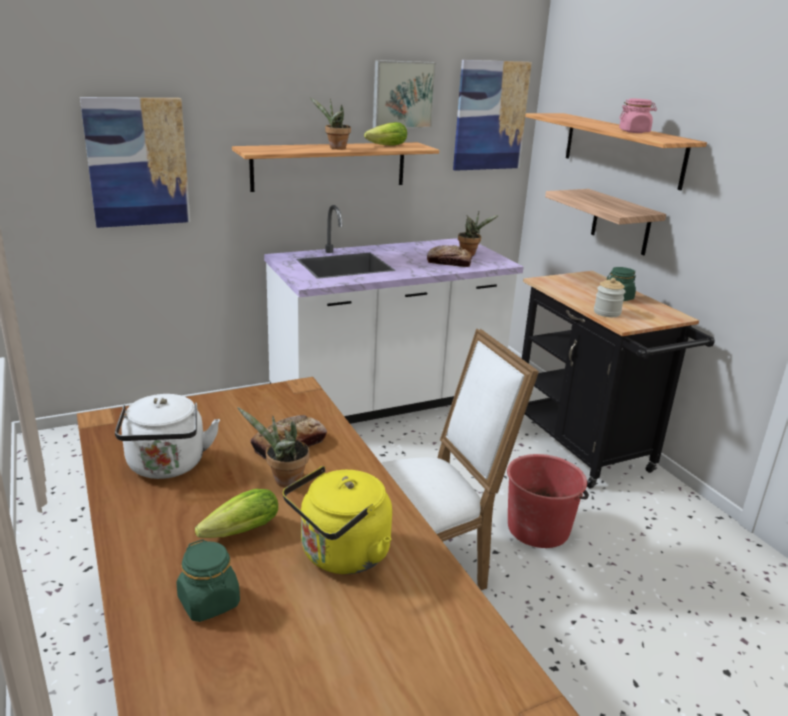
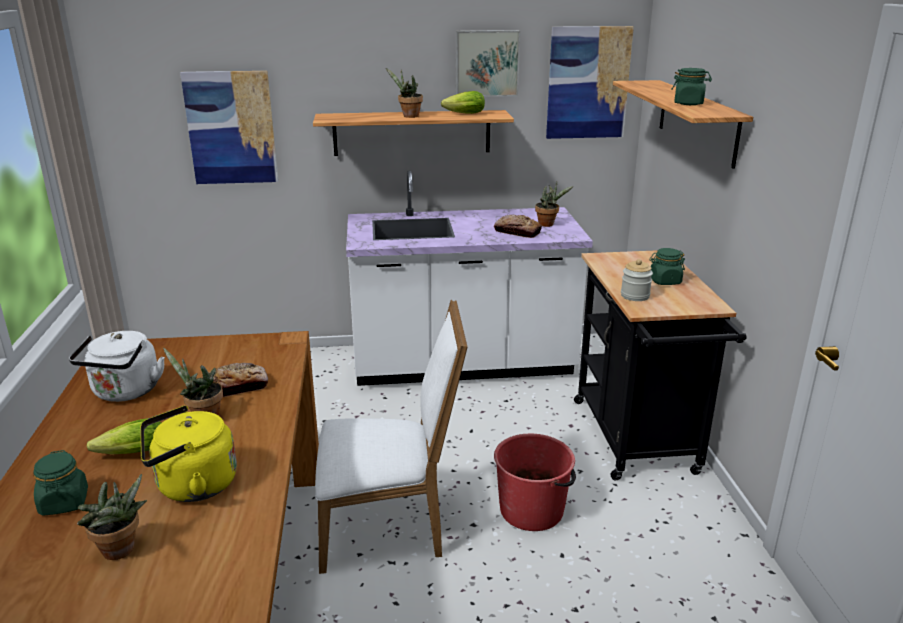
camera: 20 degrees right, 0 degrees up
shelf [545,189,666,256] -> none
pink jar [619,99,657,133] -> green jar [671,68,712,105]
none -> potted plant [77,474,147,560]

